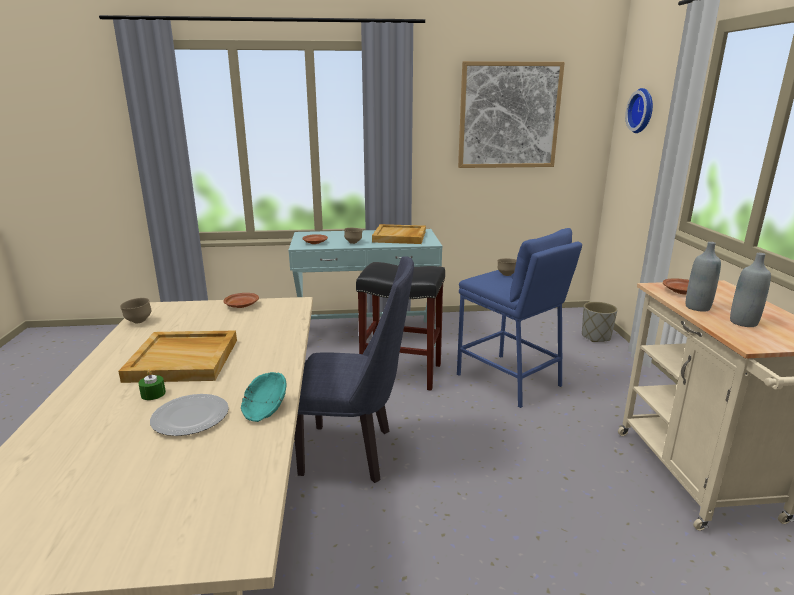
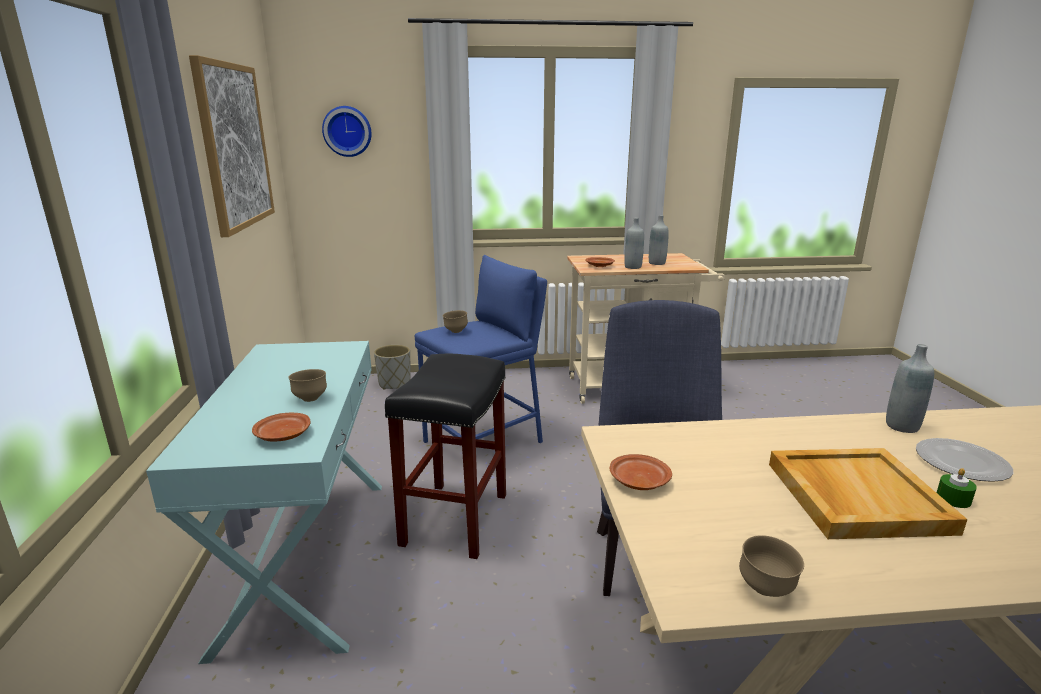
camera: 90 degrees left, 0 degrees up
turquoise bowl [241,372,287,422] -> grey bottle [886,344,934,433]
beige tray [372,224,426,244] -> none

